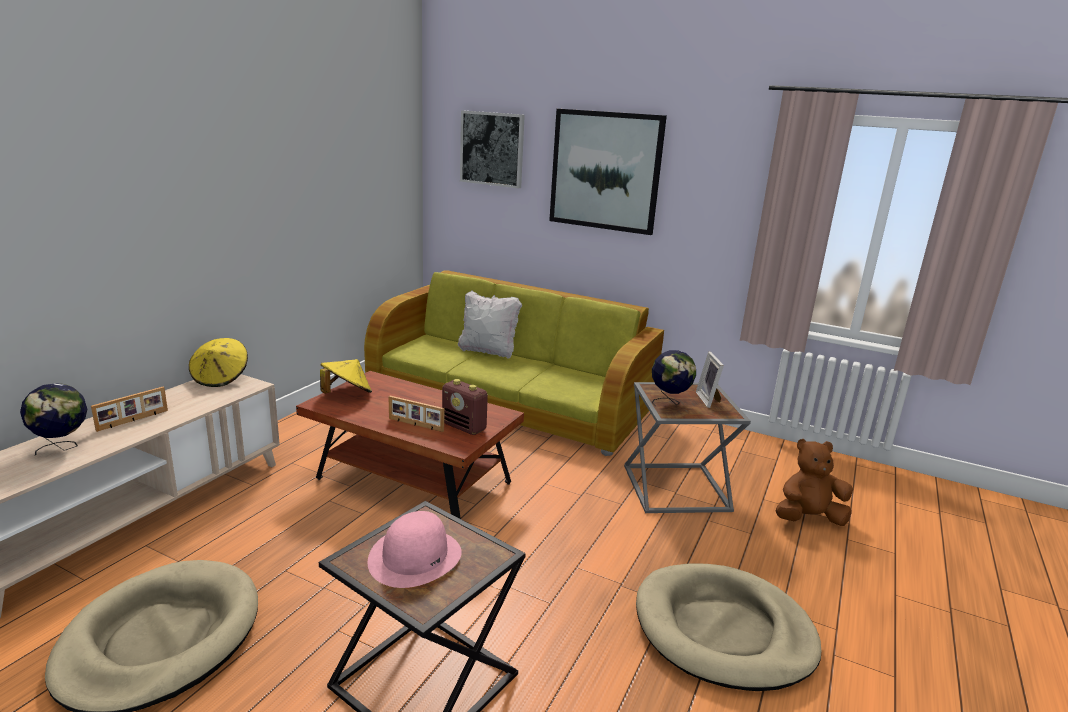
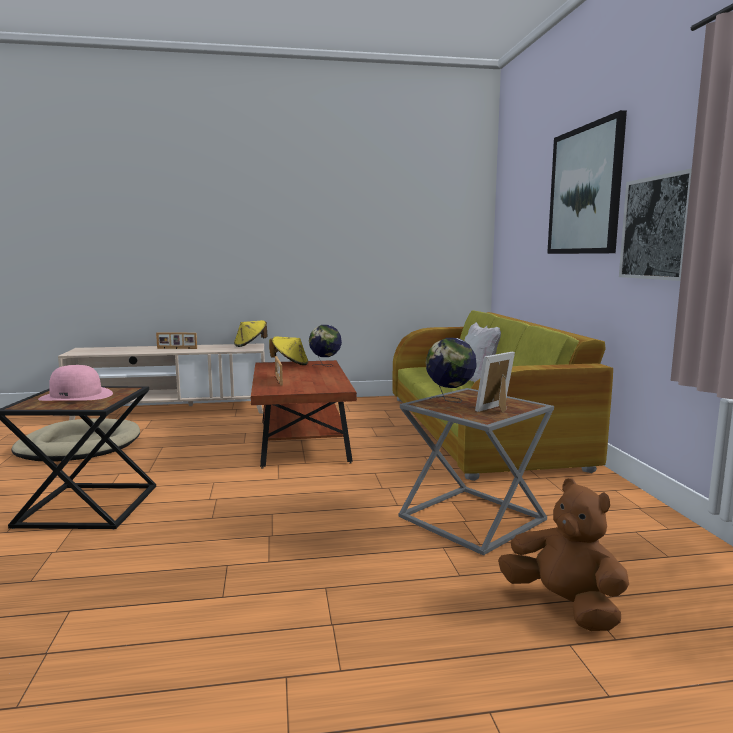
camera: 55 degrees right, 10 degrees down
globe [20,383,87,455] -> globe moved to [309,325,342,367]
radio [442,379,488,435] -> none
picture [460,110,525,189] -> picture moved to [619,168,692,281]
beige dog bed [636,563,821,691] -> none

